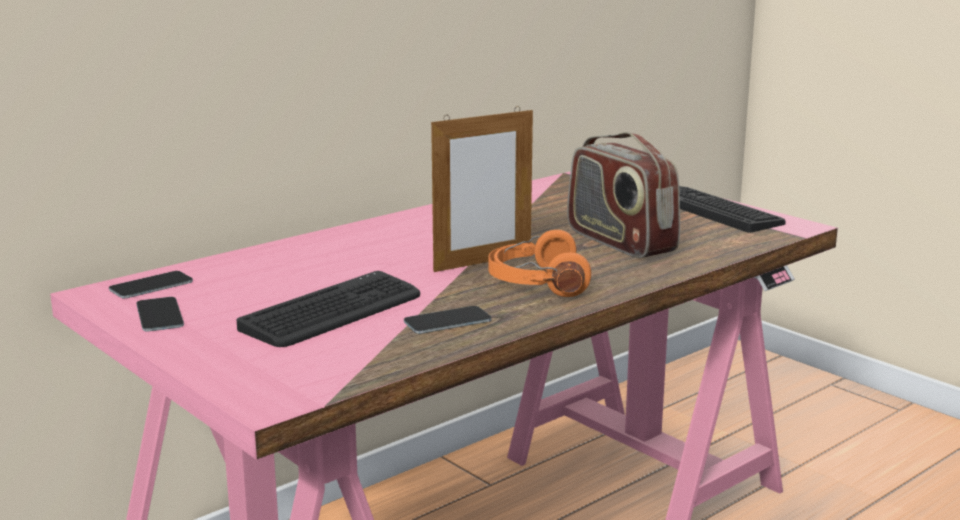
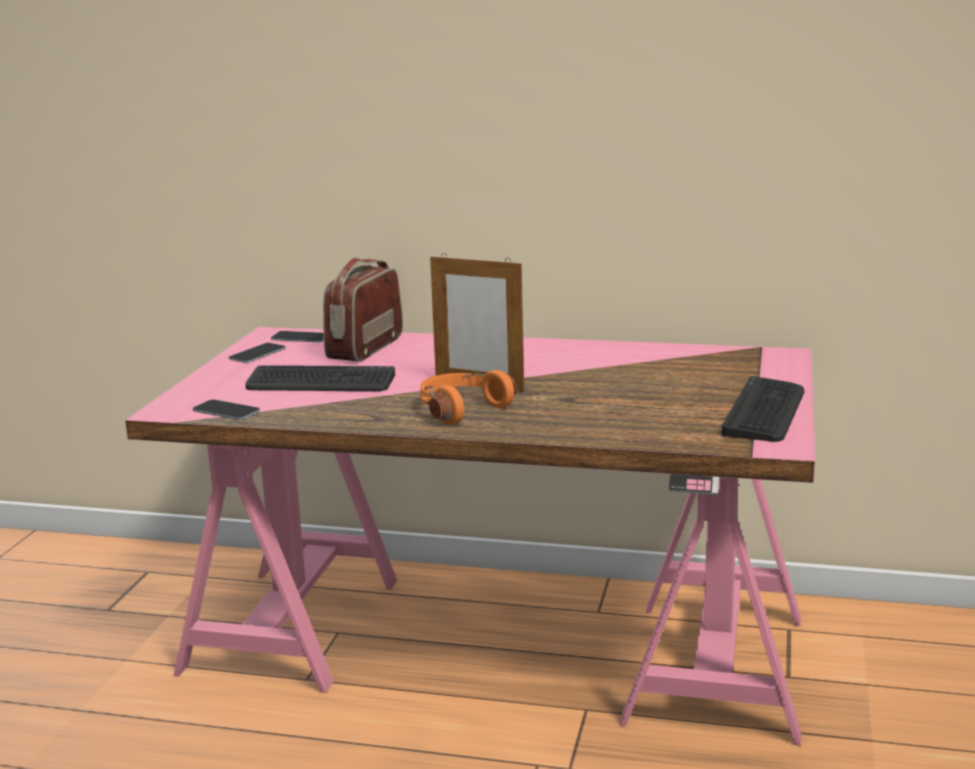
camera: 55 degrees right, 0 degrees up
phone [404,306,492,334] -> phone moved to [193,400,260,420]
radio [567,132,680,258] -> radio moved to [323,257,403,361]

